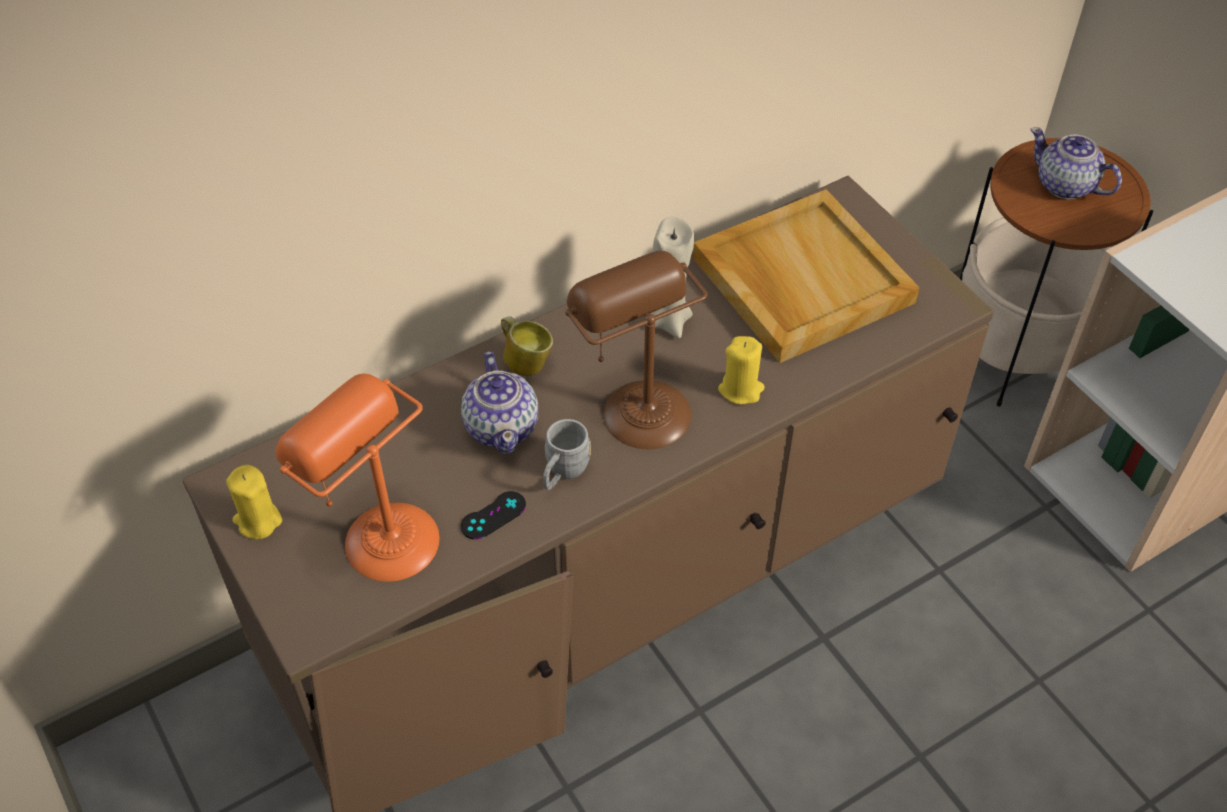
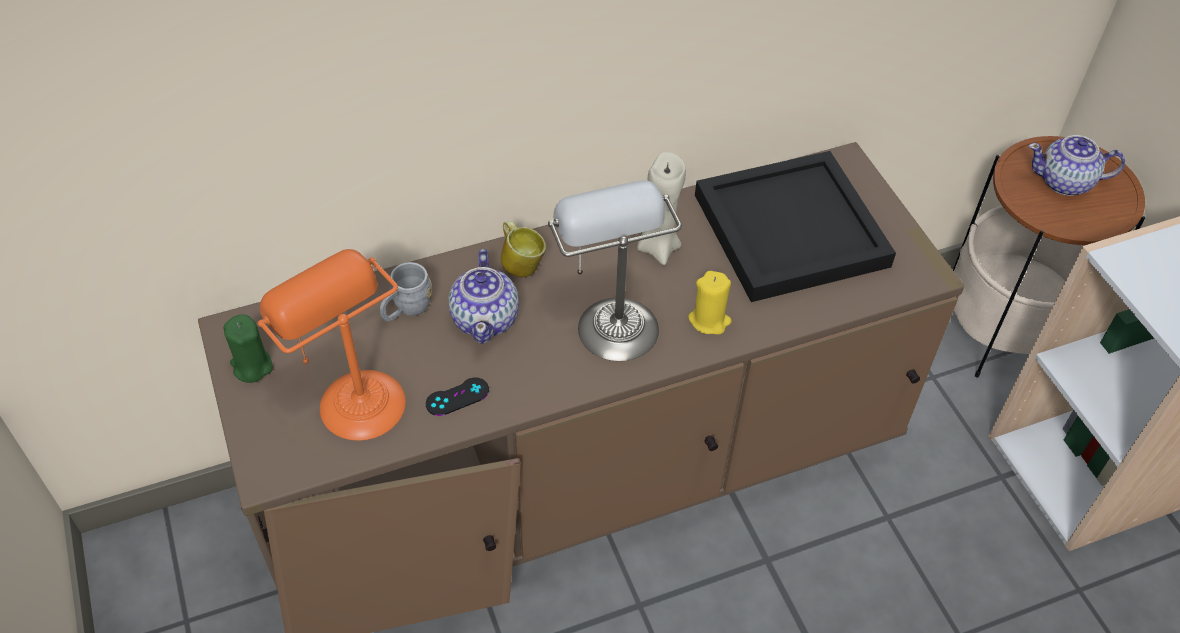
camera: 10 degrees right, 0 degrees up
yellow candle [226,465,282,540] -> green candle [223,315,273,383]
grey mug [543,419,591,490] -> grey mug moved to [380,262,432,321]
brown table lamp [565,251,707,449] -> white table lamp [548,180,682,361]
beige tray [693,189,920,363] -> black tray [695,151,896,302]
teapot [1030,127,1122,199] -> teapot turned 45 degrees counterclockwise [1029,135,1125,196]

